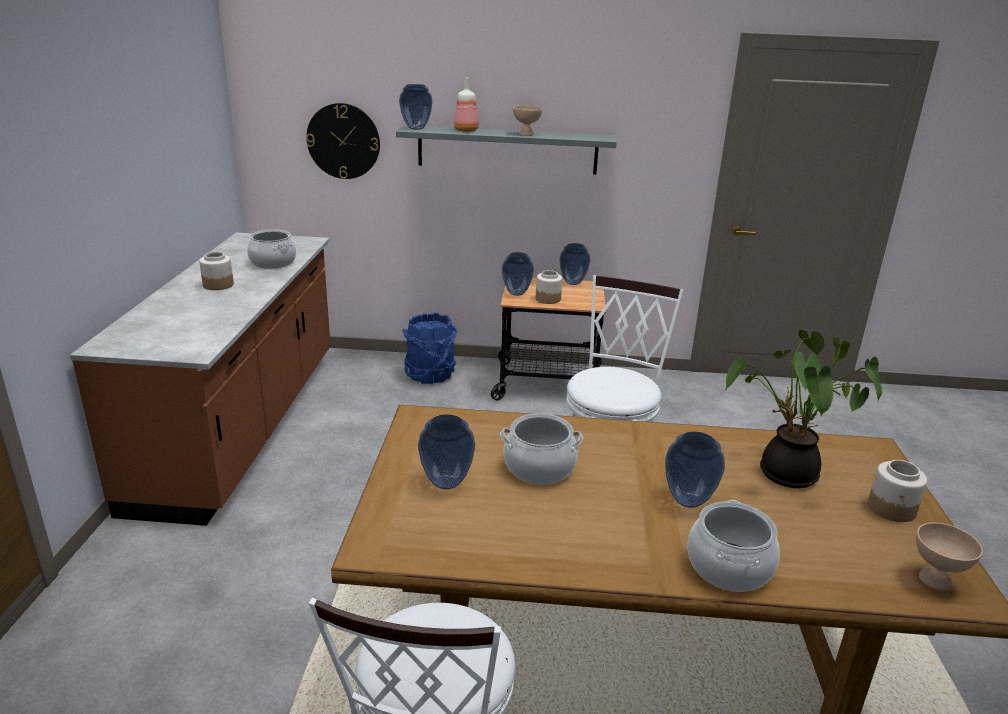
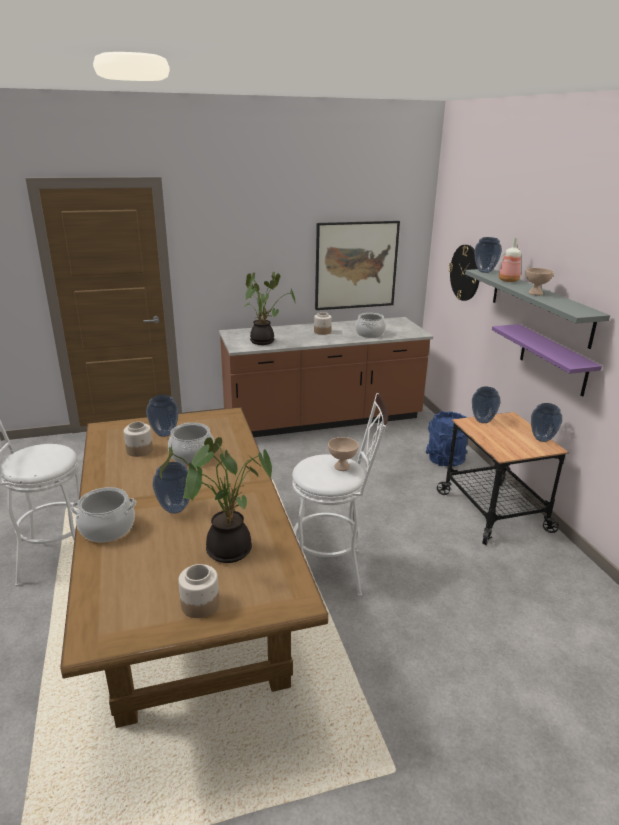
camera: 70 degrees right, 0 degrees up
jar [536,270,562,304] -> jar moved to [124,422,153,457]
beige bowl [916,523,983,591] -> beige bowl moved to [328,437,359,471]
none -> potted plant [244,272,296,345]
none -> picture [315,221,400,310]
none -> purple shelf [492,324,602,397]

